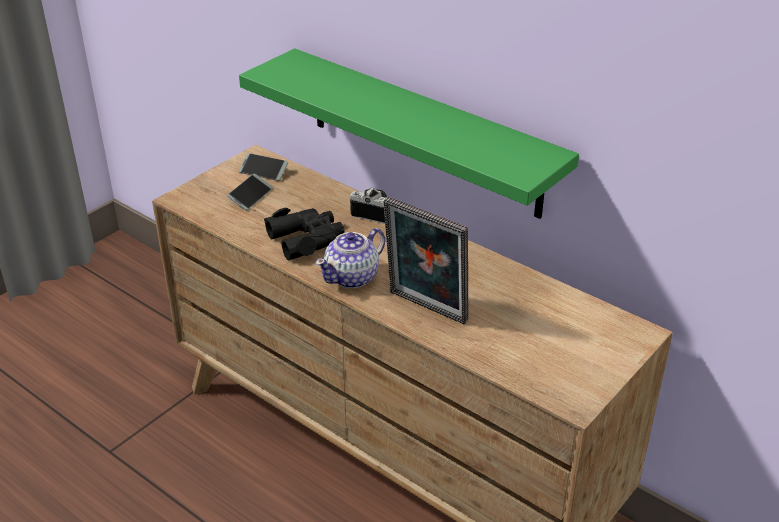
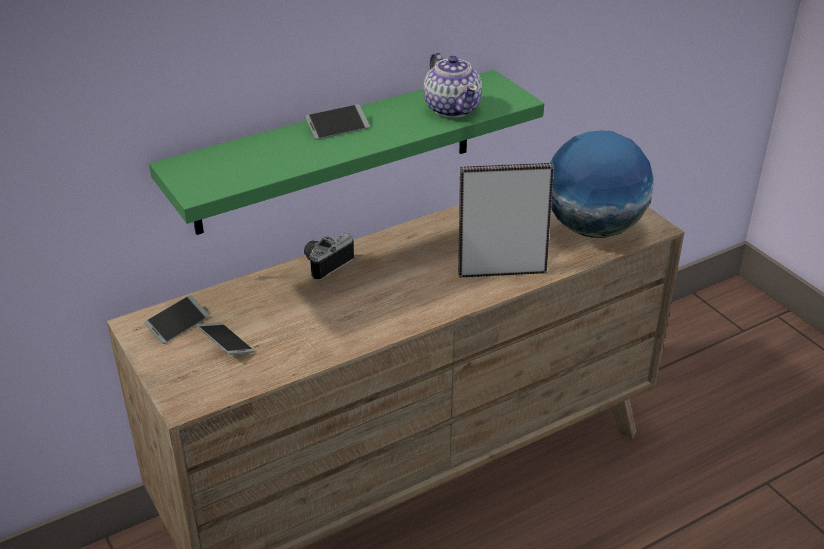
camera: 70 degrees left, 0 degrees up
black binoculars [264,208,344,261] -> none
teapot [315,228,385,288] -> teapot moved to [423,52,482,118]
picture frame [384,197,469,324] -> picture frame turned 150 degrees counterclockwise [458,163,554,277]
none -> phone [305,104,370,140]
none -> globe [550,130,654,238]

